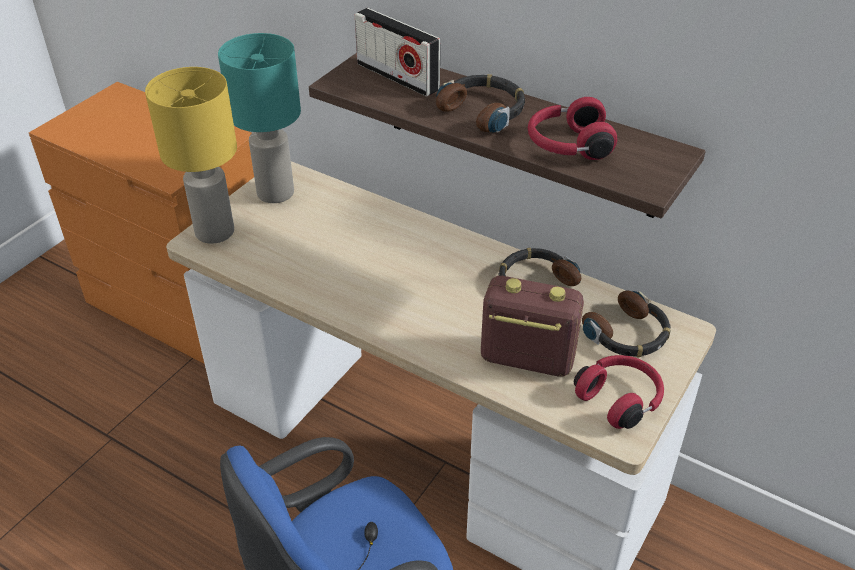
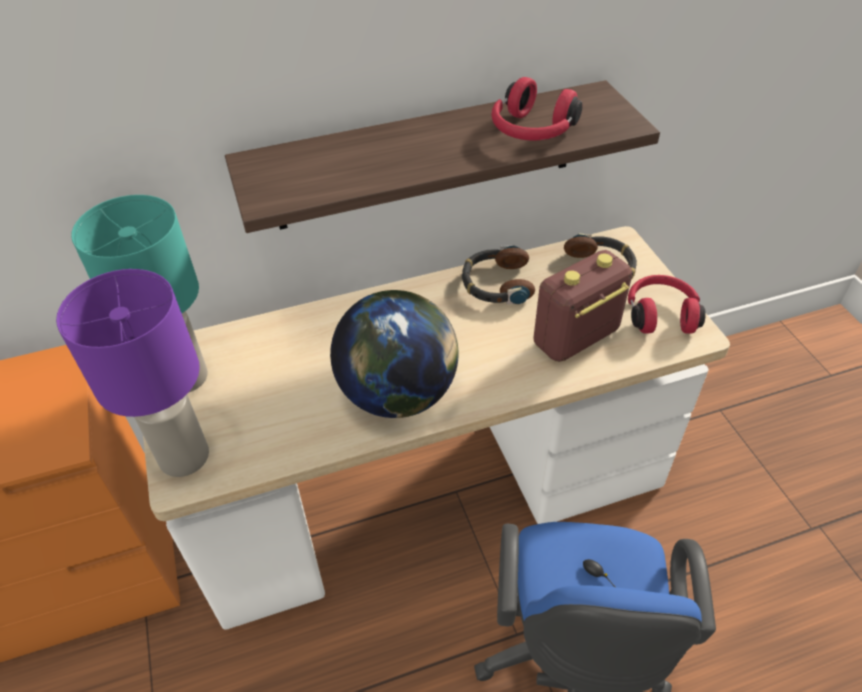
camera: 50 degrees left, 5 degrees up
yellow table lamp [145,67,237,244] -> purple table lamp [56,269,209,477]
radio [355,8,440,97] -> none
headphones [436,74,525,133] -> none
none -> globe [330,290,459,418]

